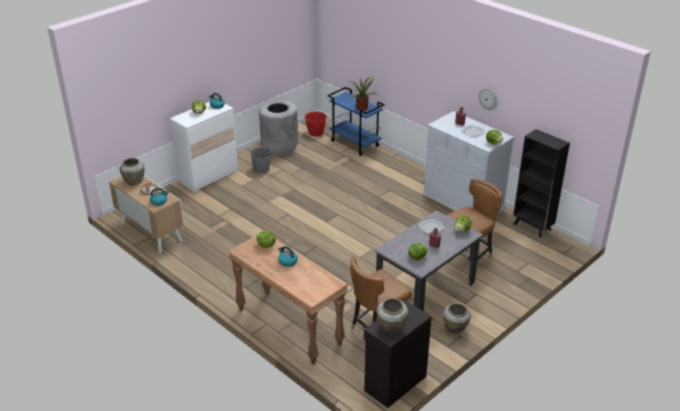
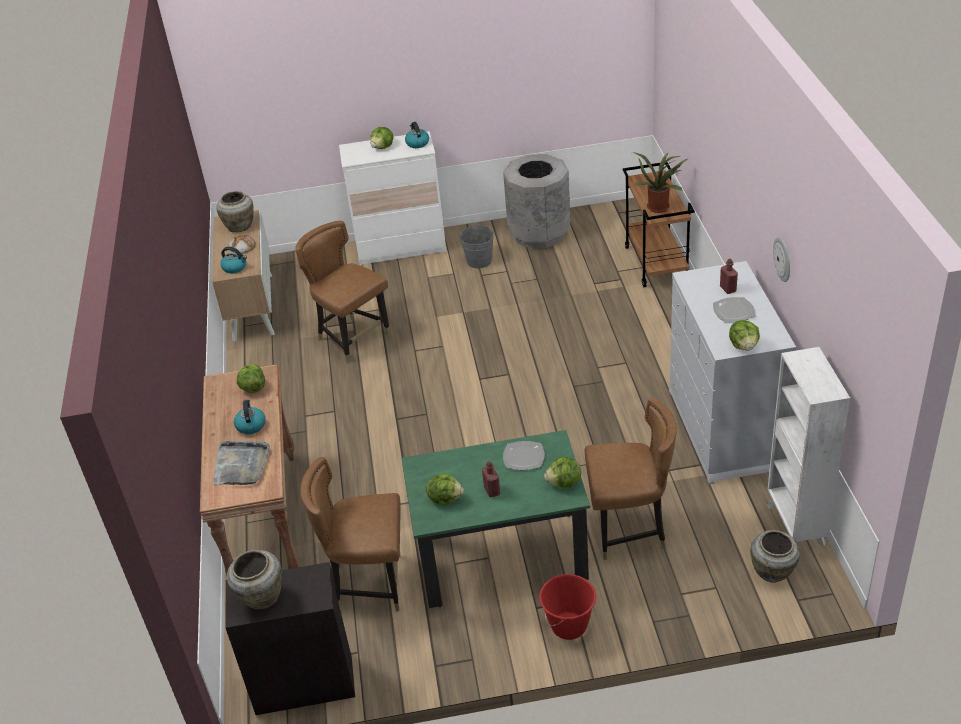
camera: 40 degrees right, 5 degrees up
red bucket [304,111,327,137] -> red bucket moved to [539,574,596,640]
blue cart [327,87,385,156] -> brown cart [623,162,695,287]
grey dining table [374,210,483,312] -> green dining table [401,430,590,608]
beige vase [443,304,471,334] -> beige vase moved to [750,530,800,583]
black bookcase [513,129,570,238] -> white bookcase [766,347,850,546]
none -> grey tray [213,441,270,485]
none -> brown chair [295,221,390,363]

